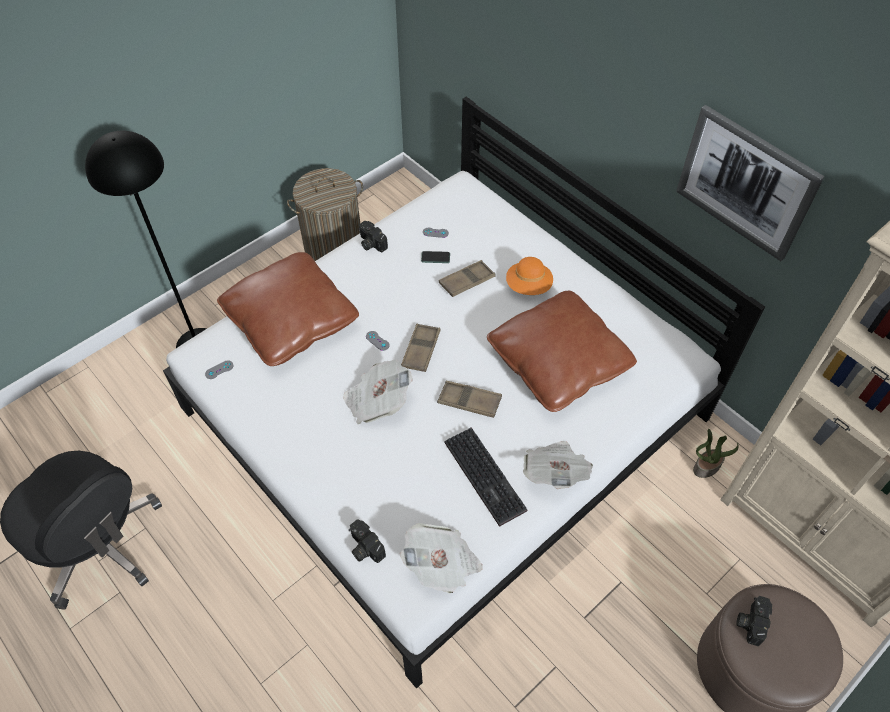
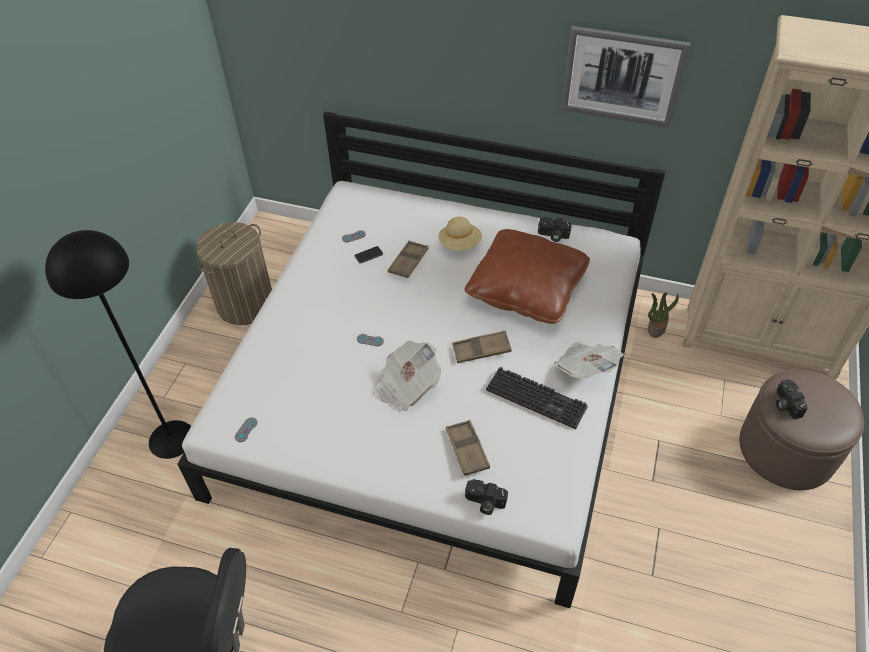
camera: 30 degrees left, 5 degrees down
brown pillow [217,252,359,366] -> none
camera [358,221,388,252] -> camera moved to [538,217,572,242]
newspaper [400,523,483,593] -> none
brown tray [401,324,441,372] -> brown tray moved to [446,420,490,476]
orange hat [506,257,553,295] -> beige hat [438,217,482,251]

